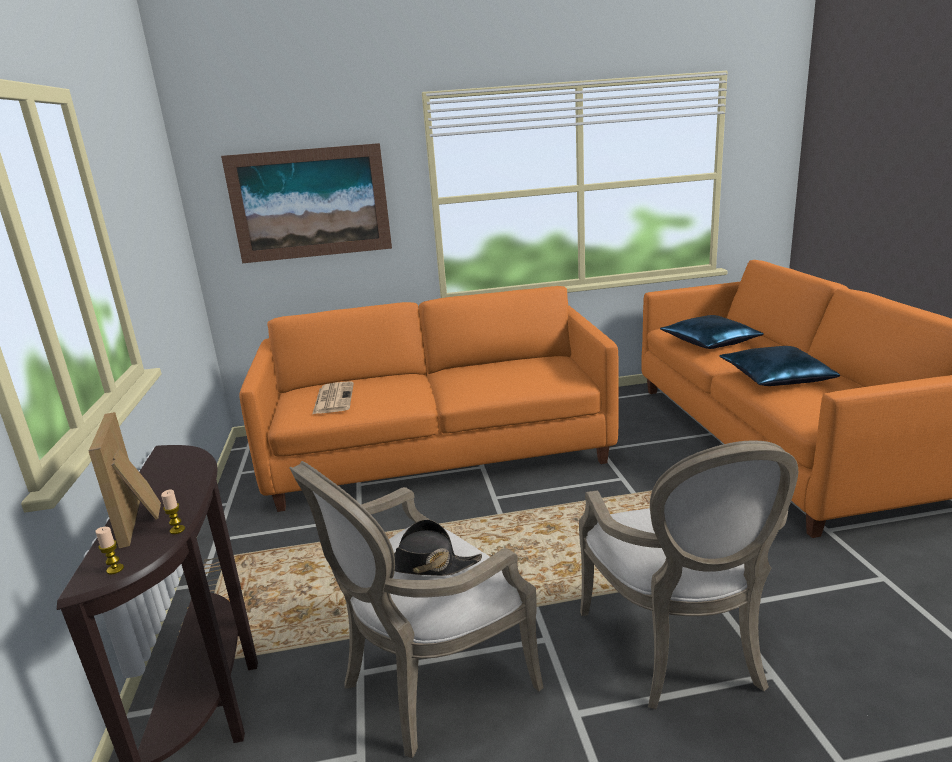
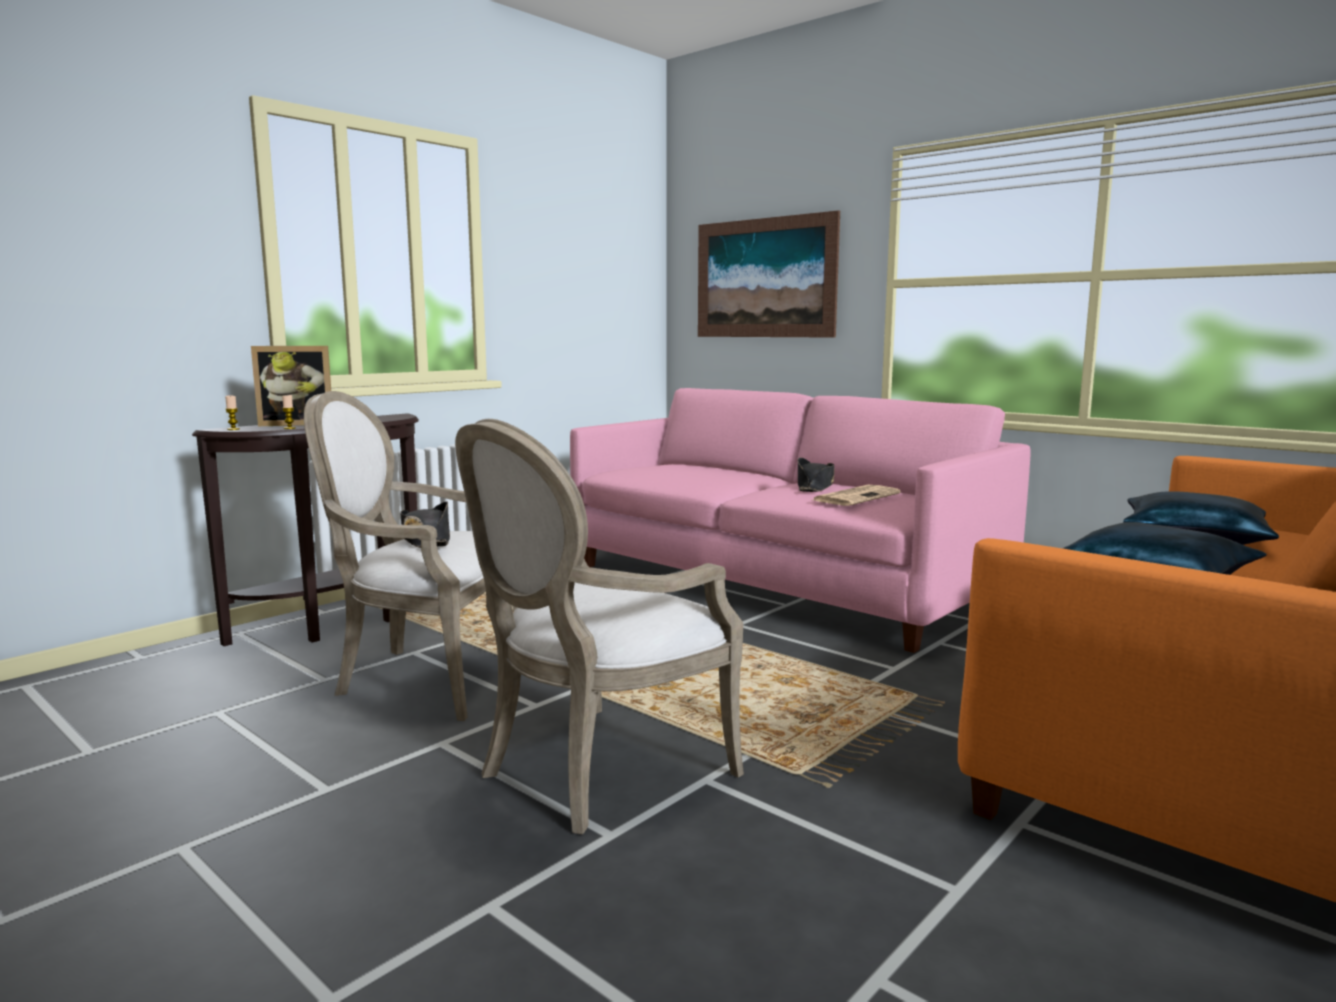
camera: 50 degrees right, 10 degrees down
picture frame [89,412,161,548] -> picture frame turned 135 degrees counterclockwise [251,346,331,426]
orange sofa [240,286,619,512] -> pink sofa [570,388,1031,653]
newspaper [313,381,354,414] -> newspaper moved to [813,485,901,506]
none -> black hat [798,458,835,492]

